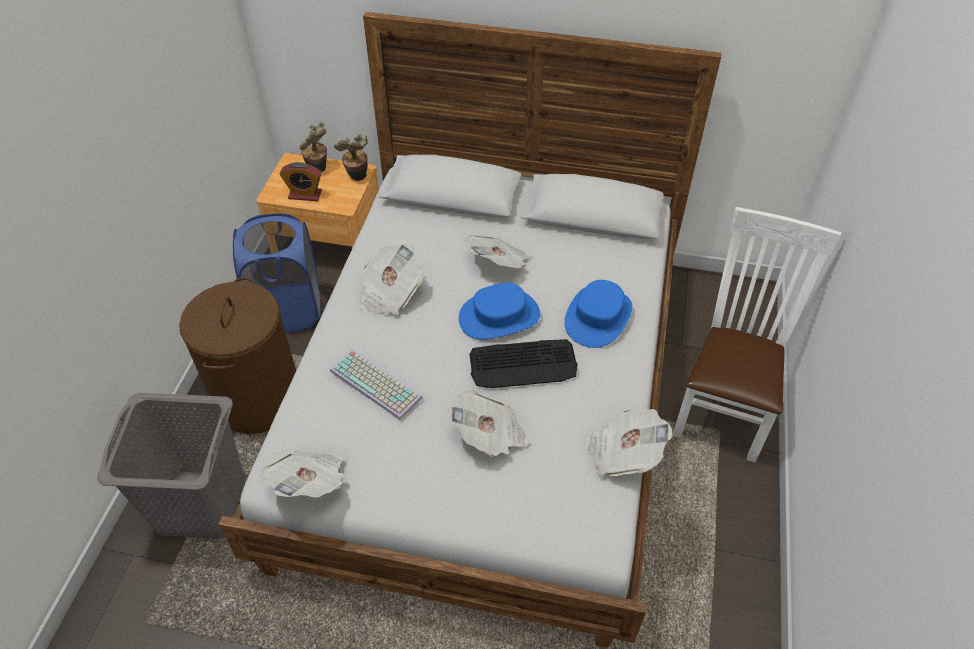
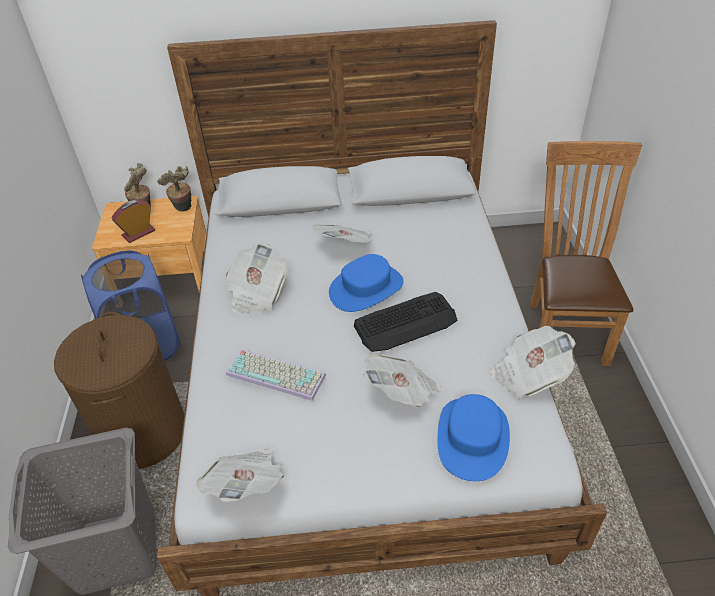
camera: 15 degrees left, 5 degrees down
alarm clock [280,162,322,201] -> alarm clock turned 150 degrees clockwise [112,200,155,243]
blue hat [564,280,632,348] -> blue hat moved to [437,394,510,481]
white chair [673,207,841,462] -> brown chair [530,141,642,366]

